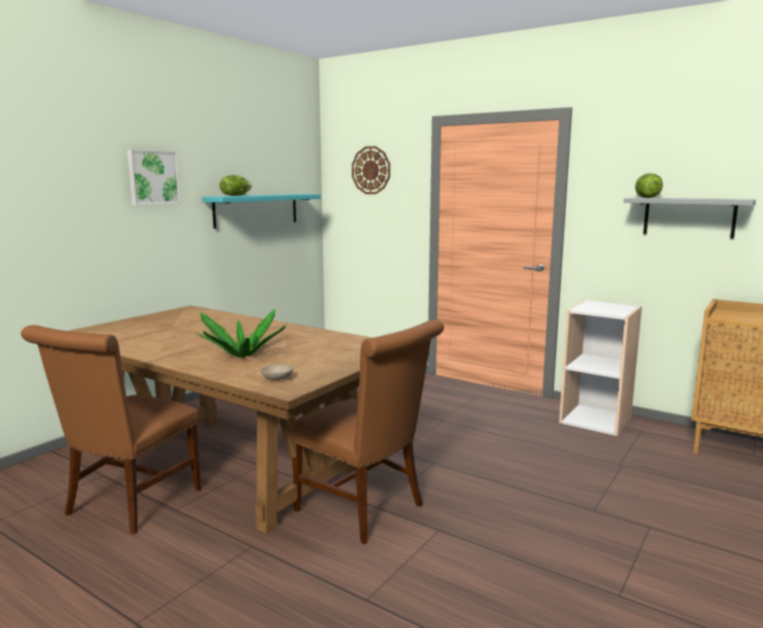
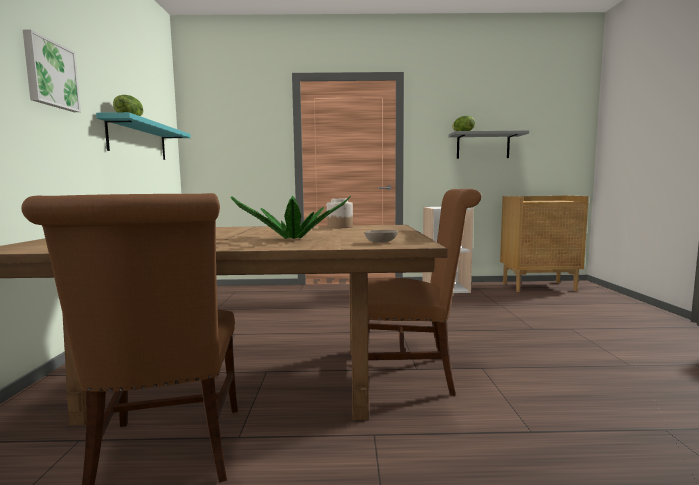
camera: 35 degrees left, 5 degrees down
wall clock [352,146,390,194] -> none
none -> jar [327,199,353,228]

